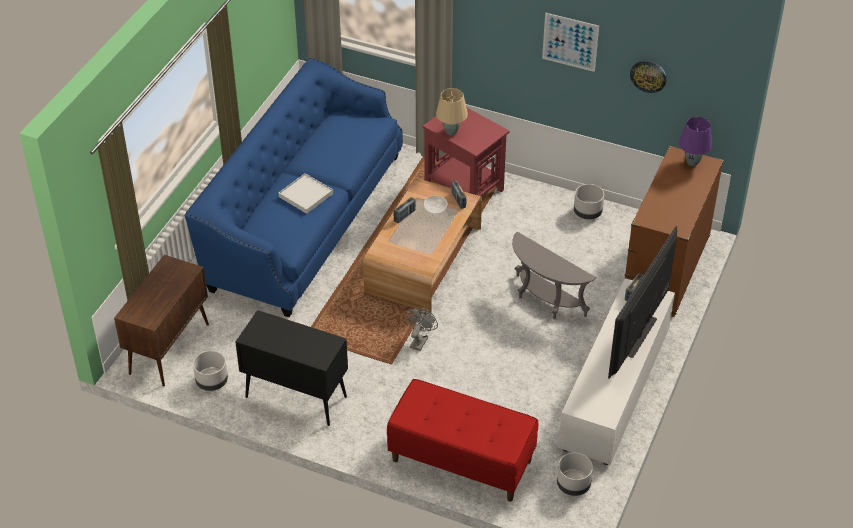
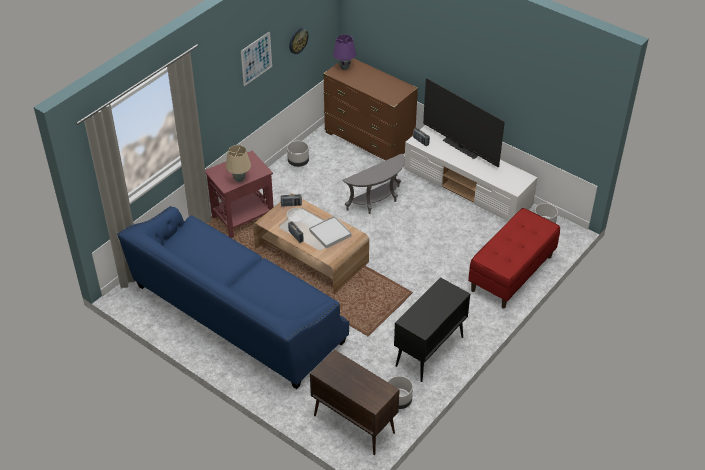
camera: 75 degrees left, 0 degrees up
white tray [279,173,333,214] -> white tray moved to [309,216,351,249]
grey fan [406,308,438,351] -> none

